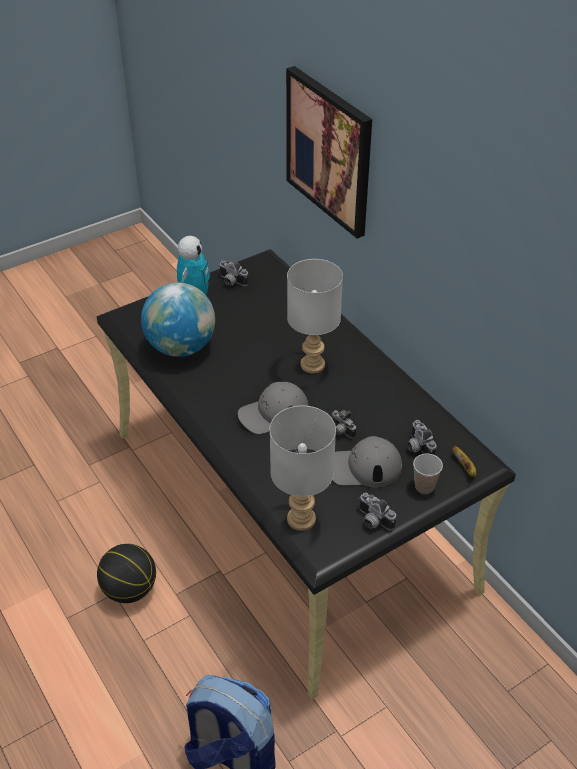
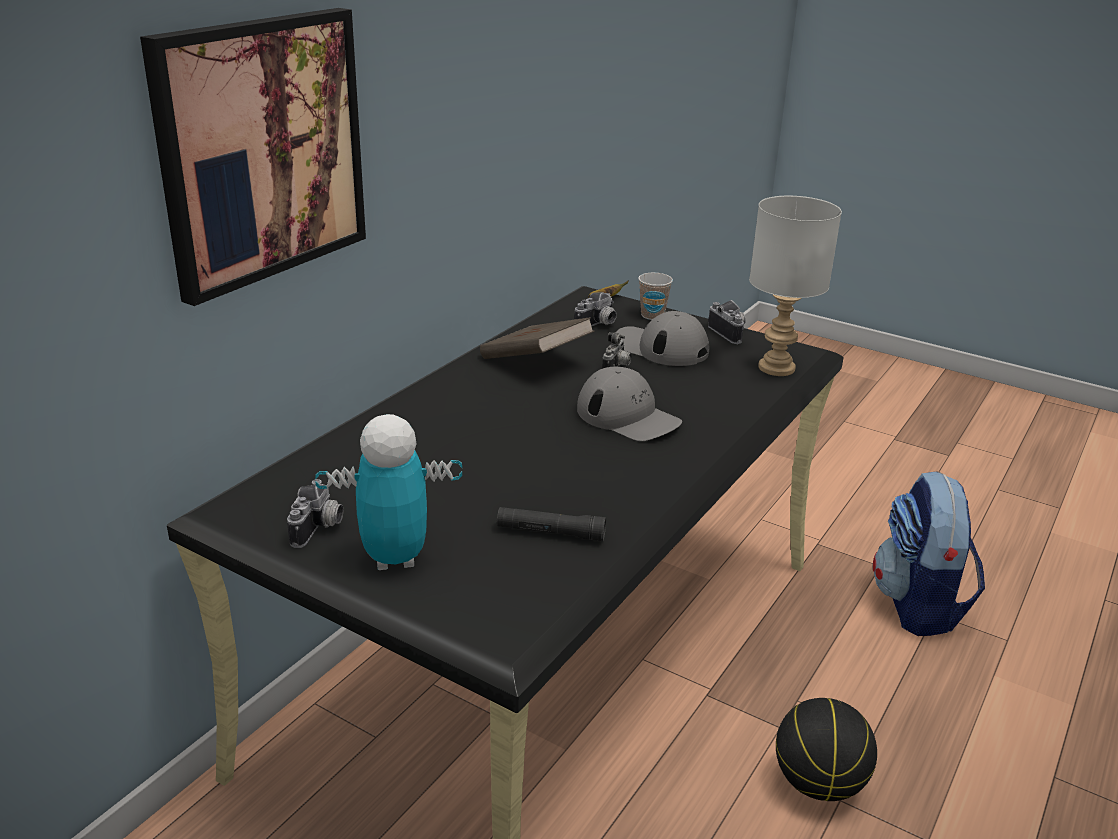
camera: 115 degrees left, 15 degrees down
globe [141,282,215,357] -> black flashlight [497,507,606,541]
grey table lamp [287,259,343,374] -> none
grey cap [333,436,402,487] -> grey cap turned 150 degrees clockwise [616,311,709,366]
camera [359,492,396,530] -> camera turned 45 degrees counterclockwise [708,300,746,344]
none -> brown book [480,317,594,359]

